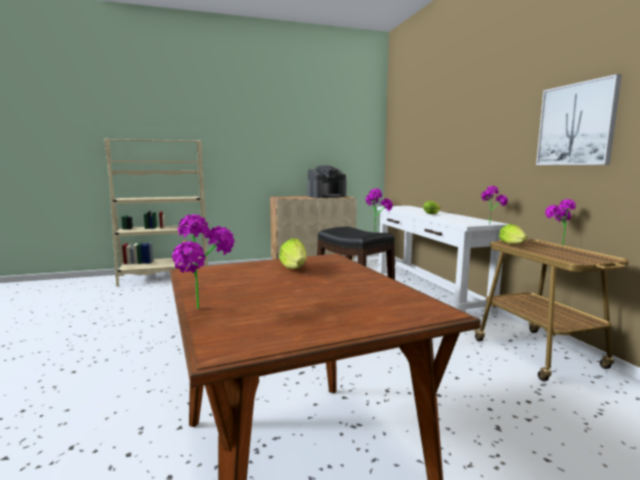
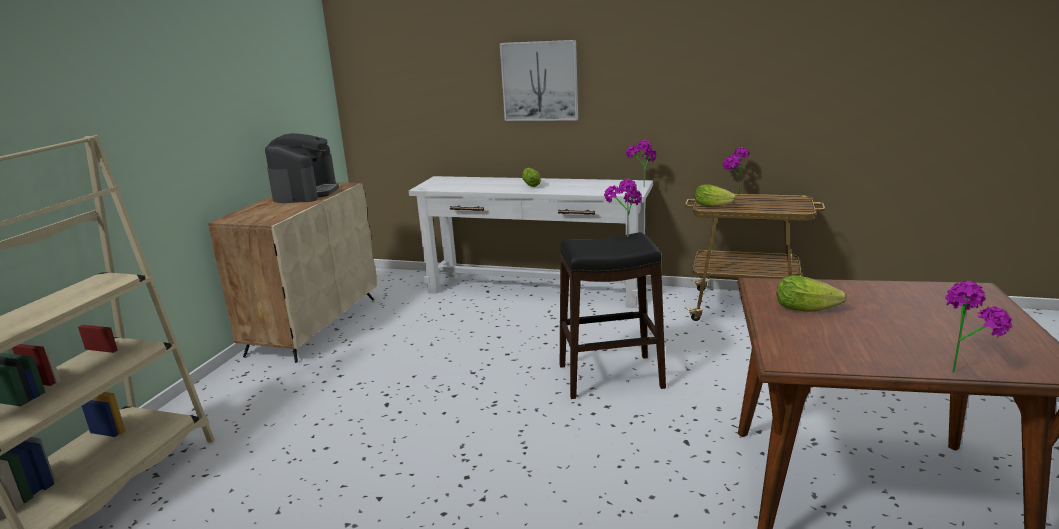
camera: 55 degrees left, 10 degrees up
picture [536,74,622,165] -> picture moved to [500,40,578,121]

